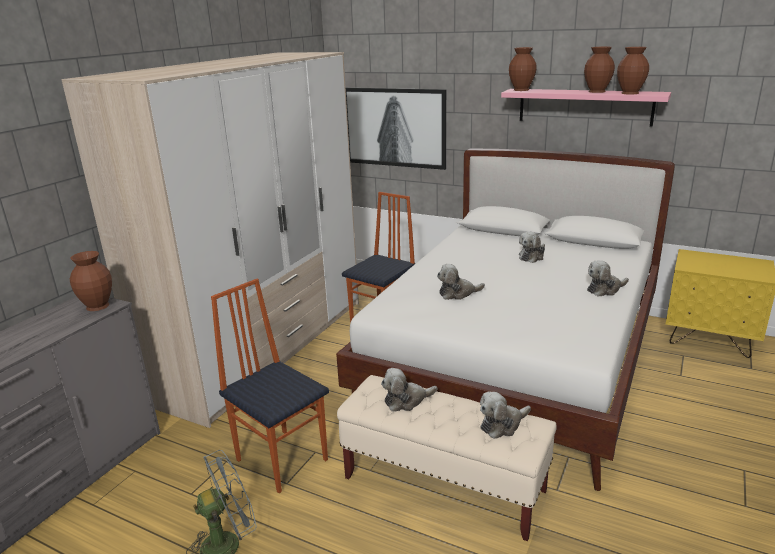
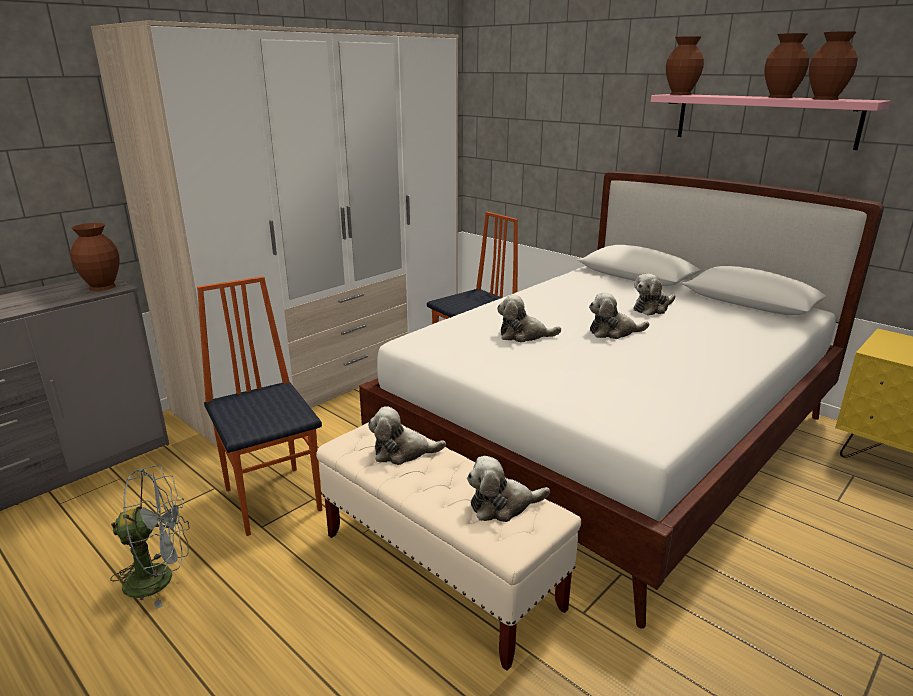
camera: 15 degrees right, 0 degrees up
picture [346,88,446,170] -> none
plush toy [587,260,629,297] -> plush toy moved to [589,292,649,339]

